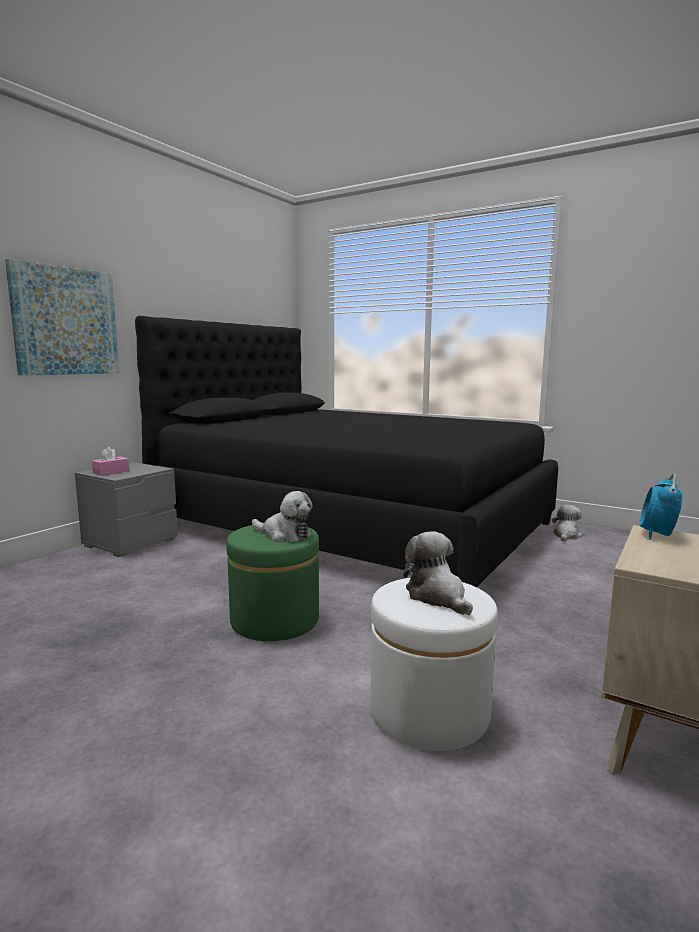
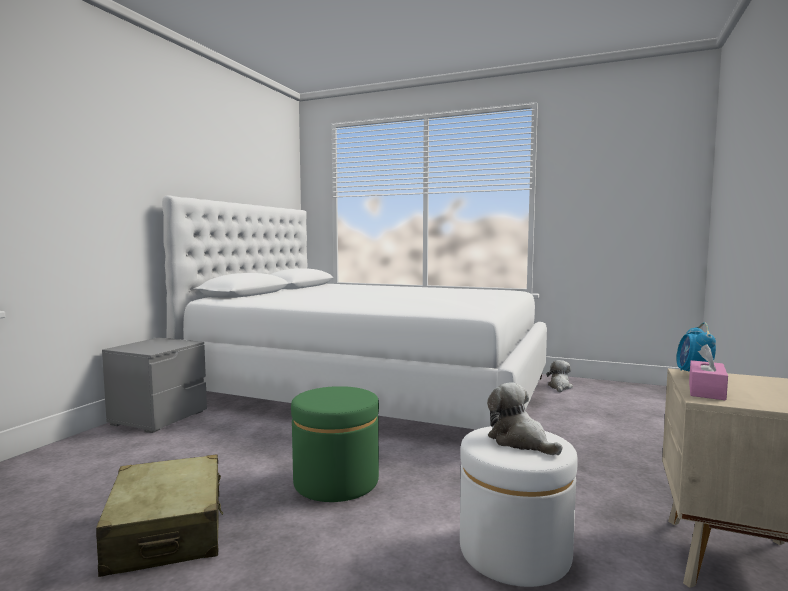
camera: 10 degrees left, 5 degrees down
picture [5,258,119,375] -> none
pink tissue box [92,447,129,476] -> pink tissue box moved to [689,344,728,401]
black bed [135,316,558,587] -> white bed [162,195,547,430]
plush toy [252,491,313,542] -> none
none -> beige suitcase [96,454,223,577]

